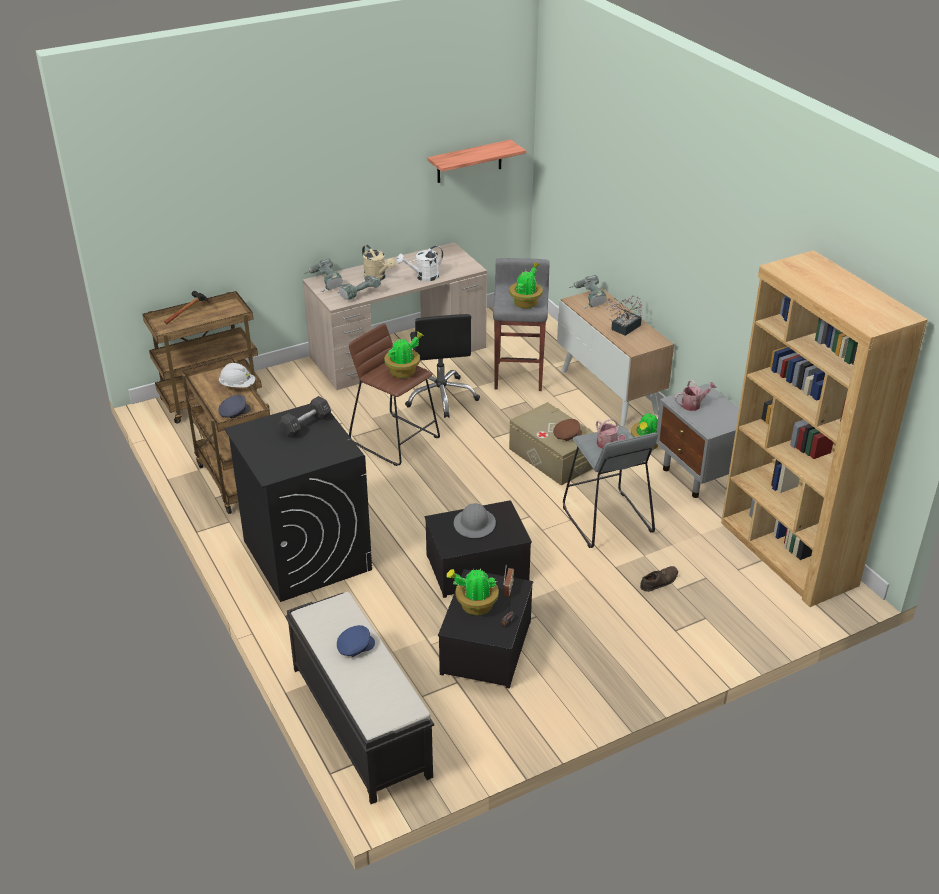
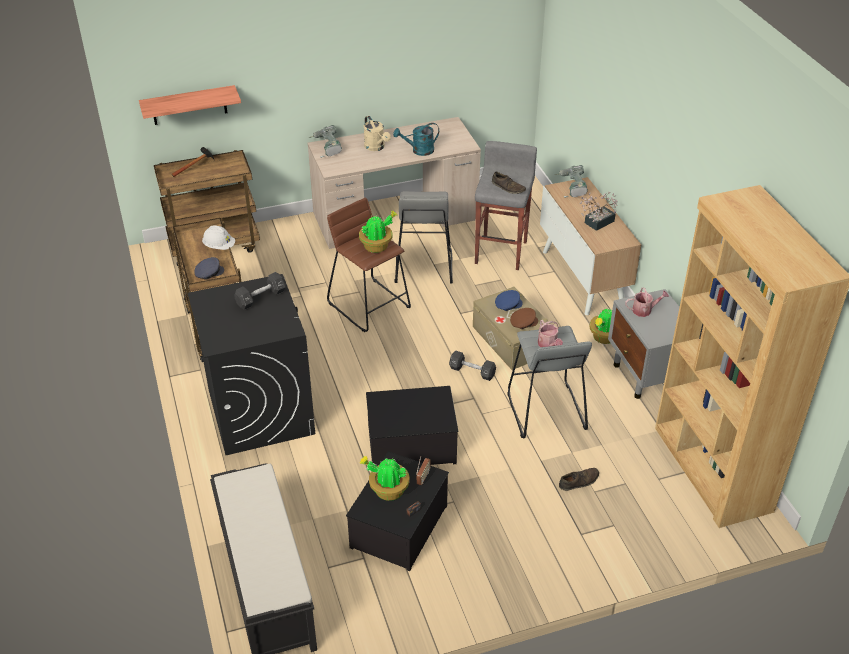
camera: 10 degrees right, 5 degrees up
power drill [337,275,381,300] -> none
blue cap [337,625,375,657] -> blue cap moved to [495,290,523,311]
white watering can [397,246,443,281] -> turquoise watering can [393,123,439,156]
black office chair [405,314,480,418] -> grey stool [394,191,453,284]
shelf [427,140,526,183] -> shelf moved to [139,85,241,125]
grey hard hat [454,503,496,538] -> none
potted plant [509,262,543,309] -> brown shoe [492,172,526,194]
none -> black dumbbell [449,351,496,381]

